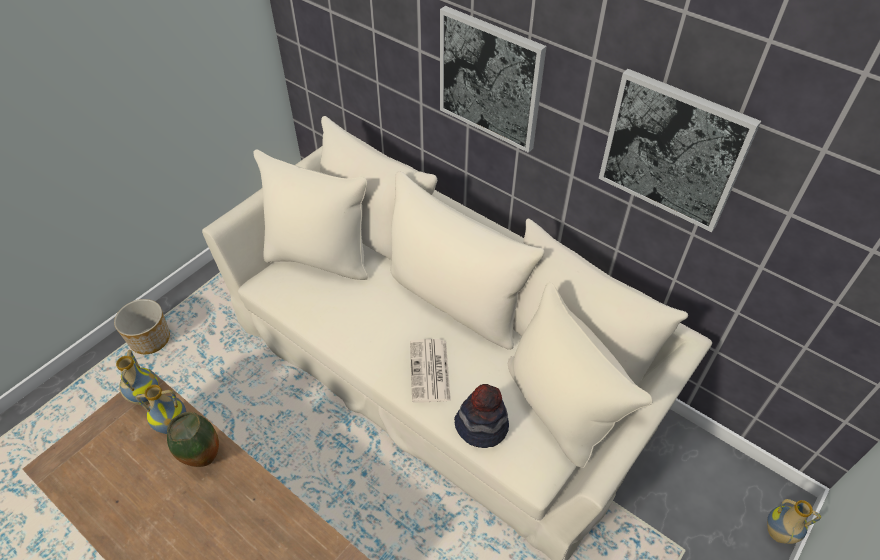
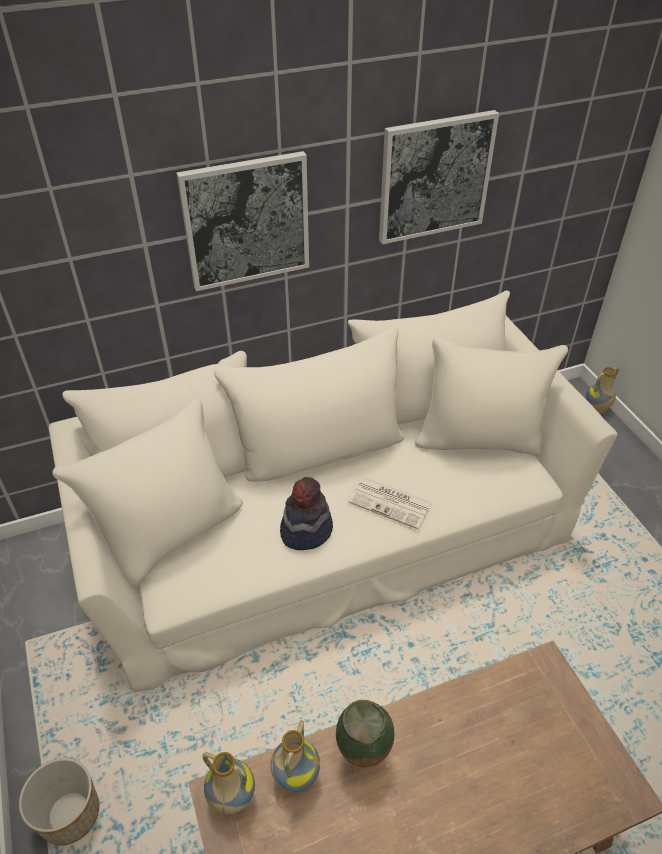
camera: 60 degrees left, 5 degrees down
hat [454,384,509,448] -> hat moved to [280,477,333,550]

